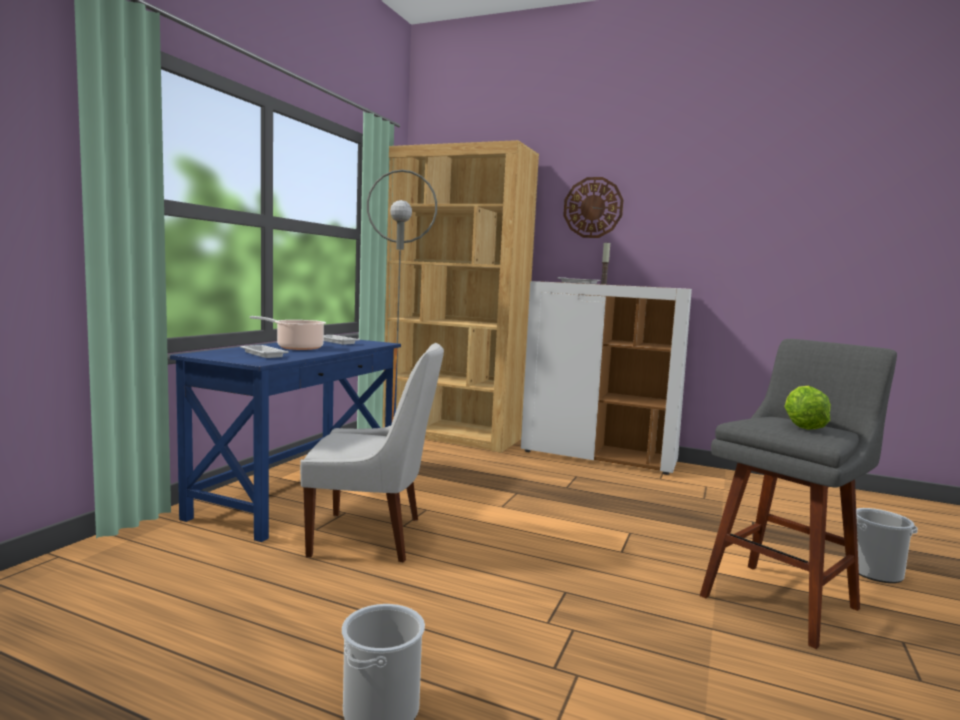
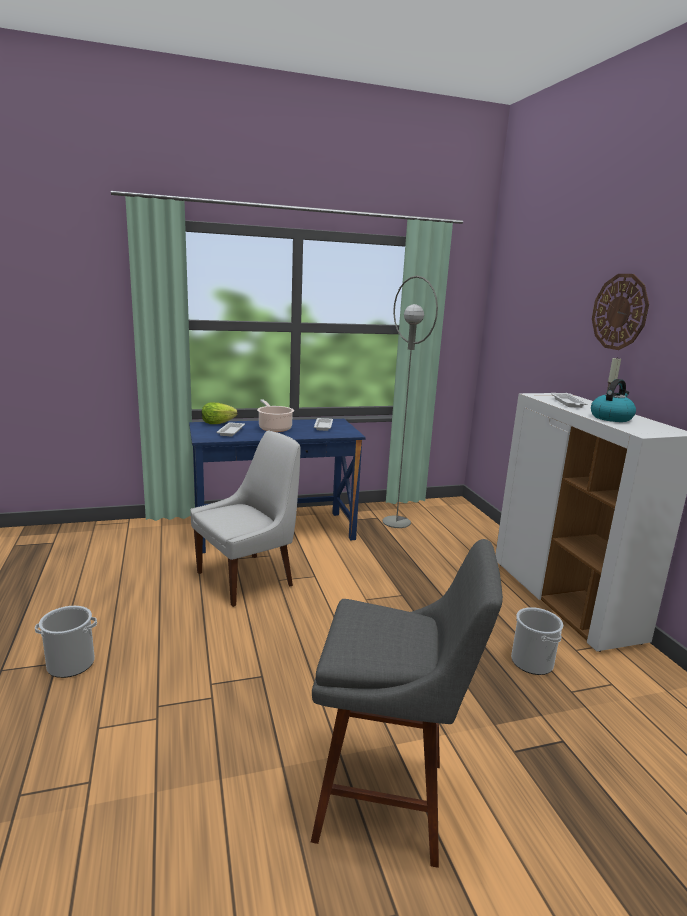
camera: 50 degrees right, 10 degrees up
white chair [300,343,444,563] -> white chair turned 90 degrees counterclockwise [190,431,301,607]
brown bookcase [382,140,539,453] -> none
lettuce [785,386,831,430] -> lettuce moved to [202,402,238,424]
bucket [856,508,918,583] -> bucket moved to [511,607,563,675]
none -> kettle [591,379,636,422]

